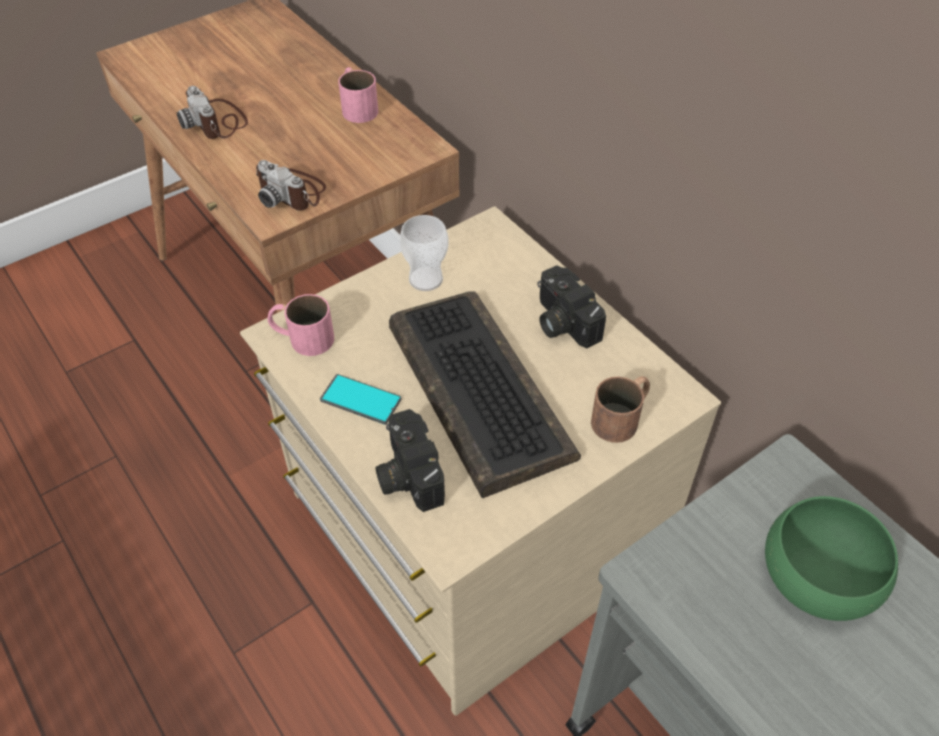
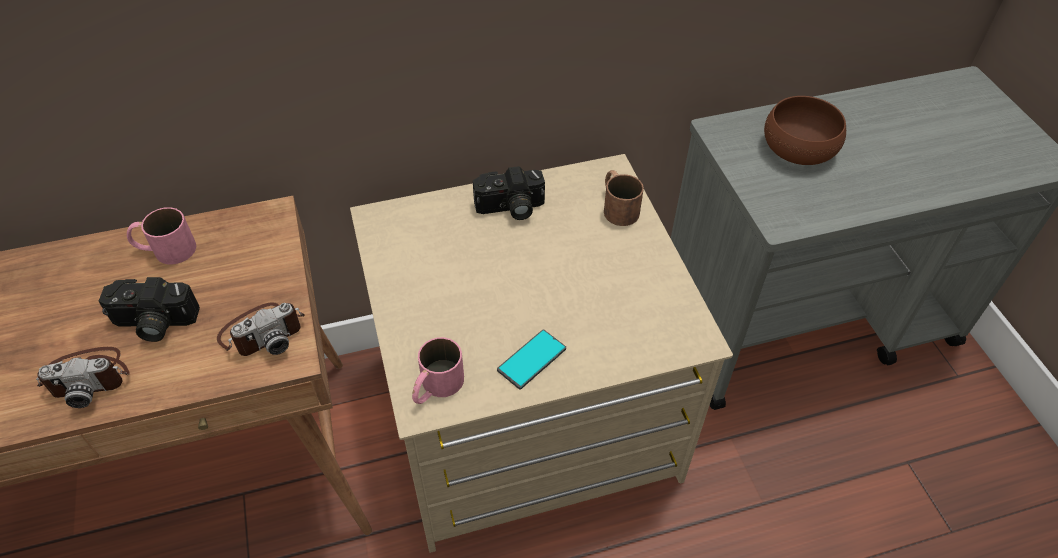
camera: 70 degrees left, 0 degrees up
camera [375,409,445,512] -> camera moved to [99,277,200,342]
keyboard [389,291,581,498] -> none
cup [399,215,449,291] -> none
green bowl [765,496,898,621] -> brown bowl [764,96,846,165]

